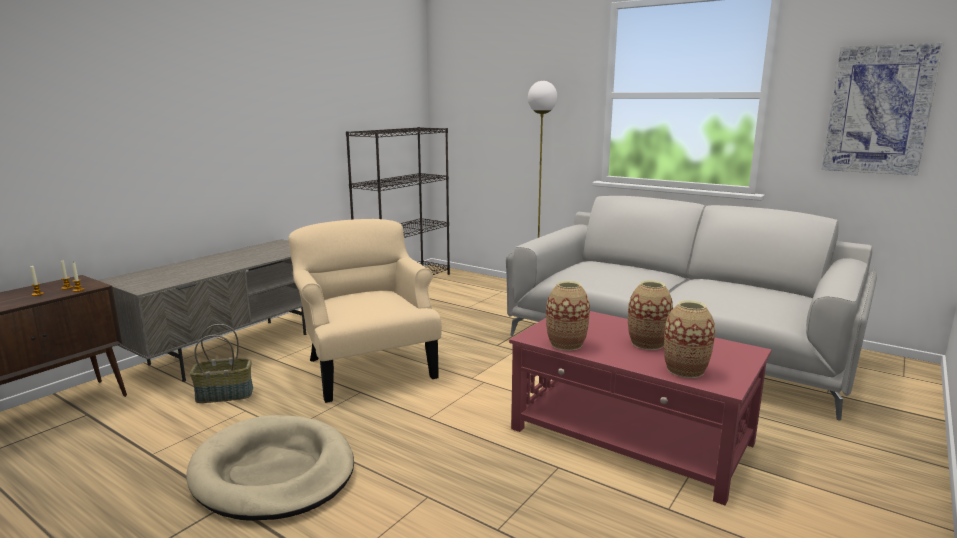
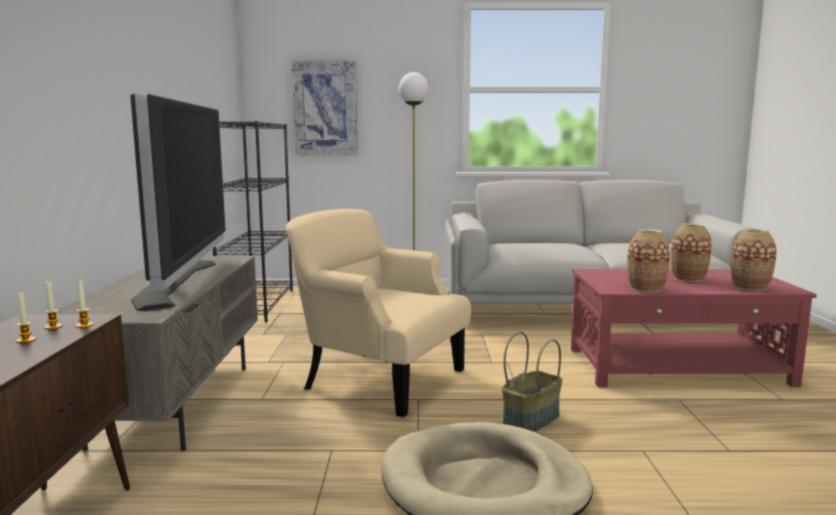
camera: 35 degrees left, 5 degrees down
basket [190,324,253,403] -> basket moved to [502,331,562,432]
picture [822,43,944,175] -> picture moved to [292,60,358,156]
none -> television [130,94,226,311]

